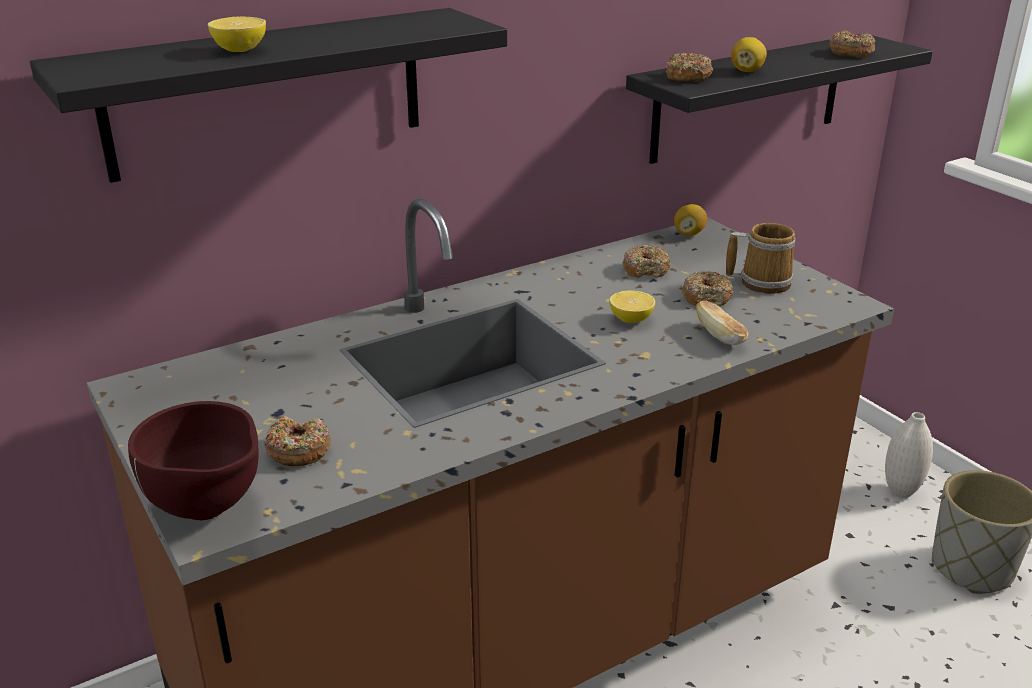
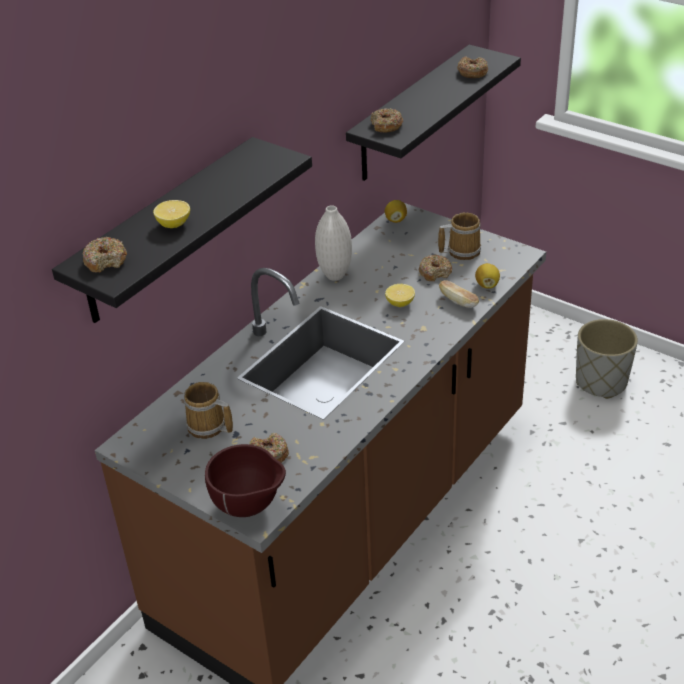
camera: 20 degrees left, 10 degrees up
donut [623,245,671,278] -> donut moved to [82,237,127,273]
lemon [731,37,767,72] -> lemon moved to [475,263,500,289]
white vase [885,412,933,498] -> white vase moved to [315,205,352,281]
none -> mug [184,382,233,439]

